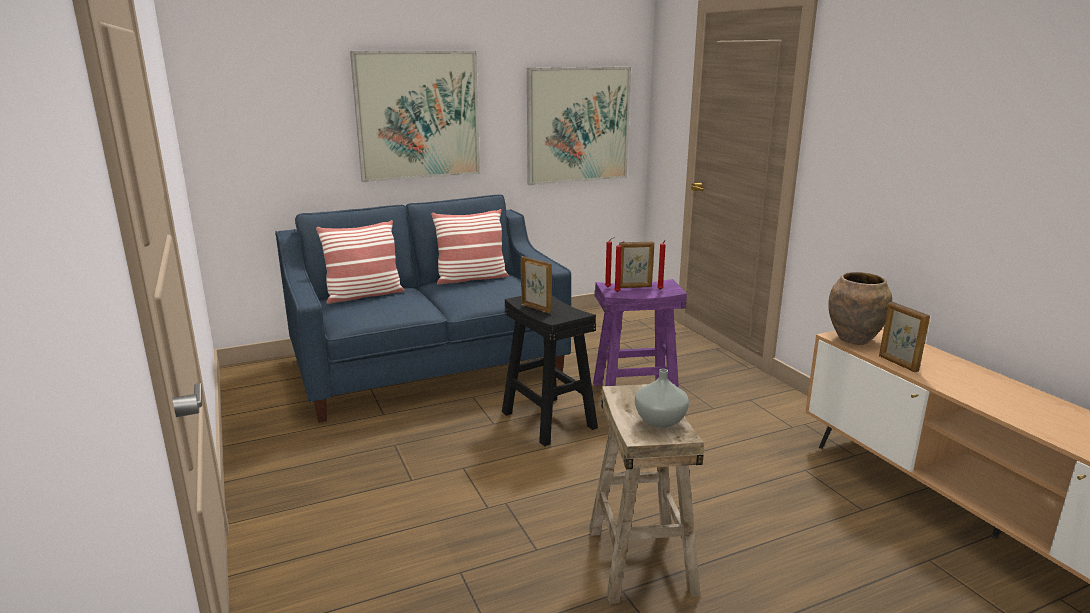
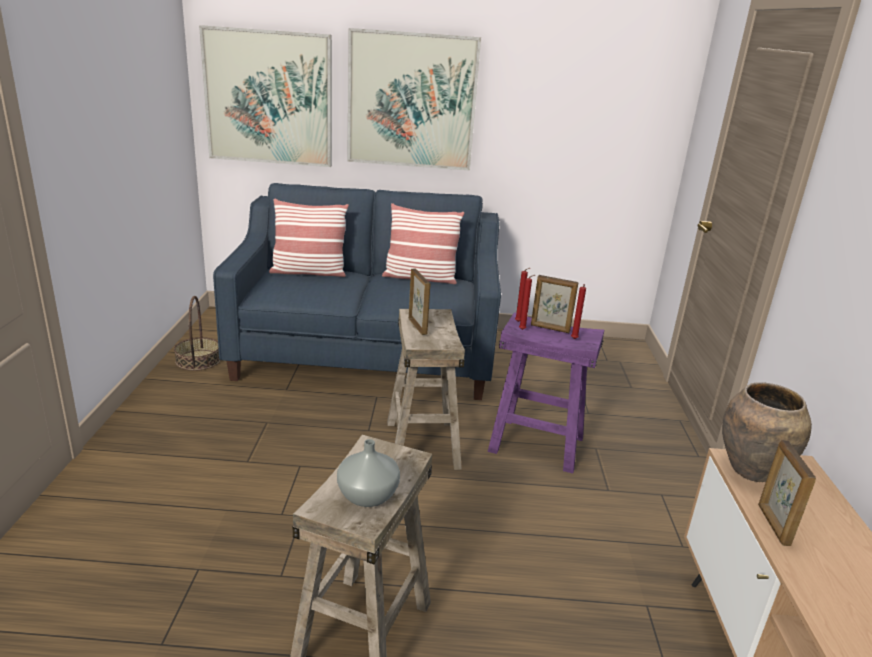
camera: 25 degrees right, 5 degrees up
black stool [502,295,598,446] -> beige stool [387,309,465,470]
picture [527,67,631,185] -> picture moved to [199,25,332,167]
none -> basket [174,296,221,371]

